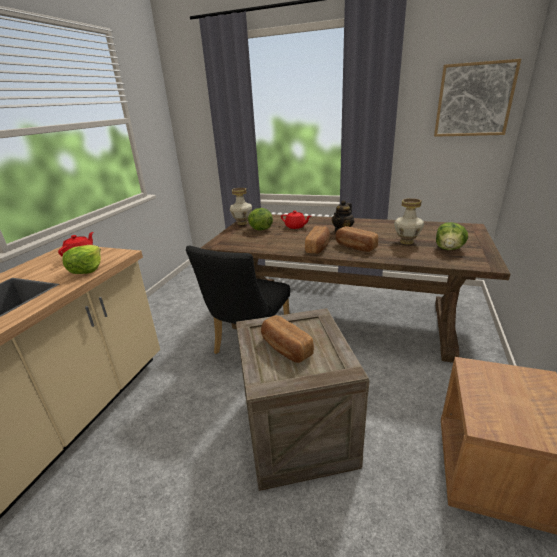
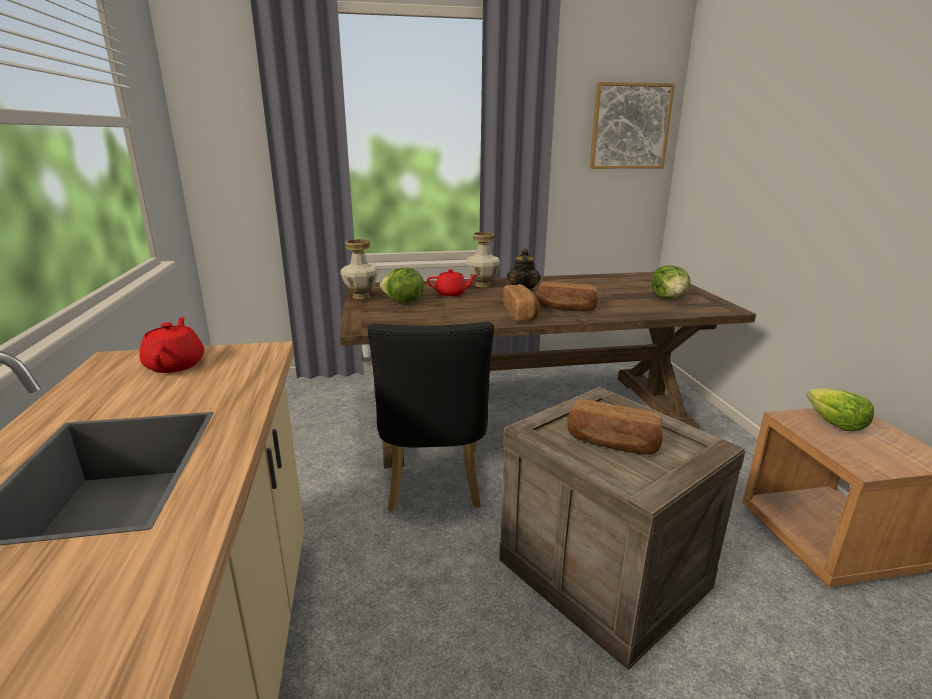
camera: 30 degrees left, 5 degrees down
lettuce [62,245,101,274] -> lettuce moved to [806,388,874,431]
vase [394,198,424,244] -> vase moved to [466,232,500,288]

